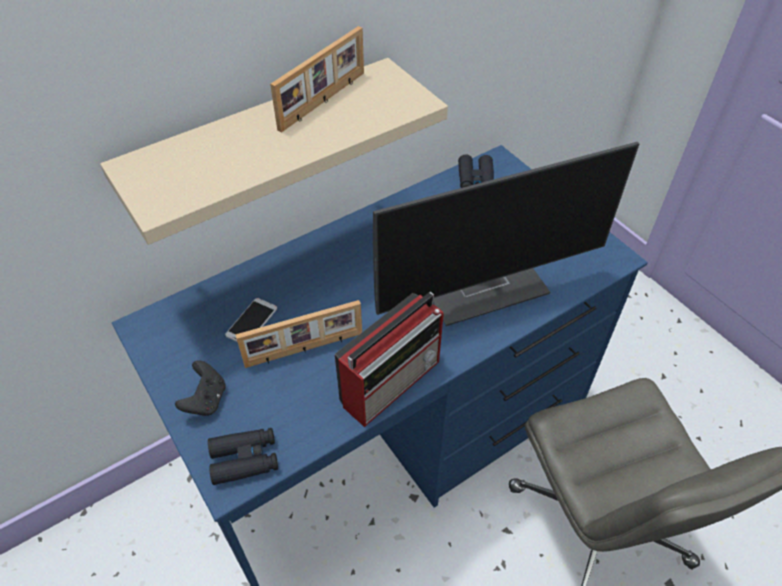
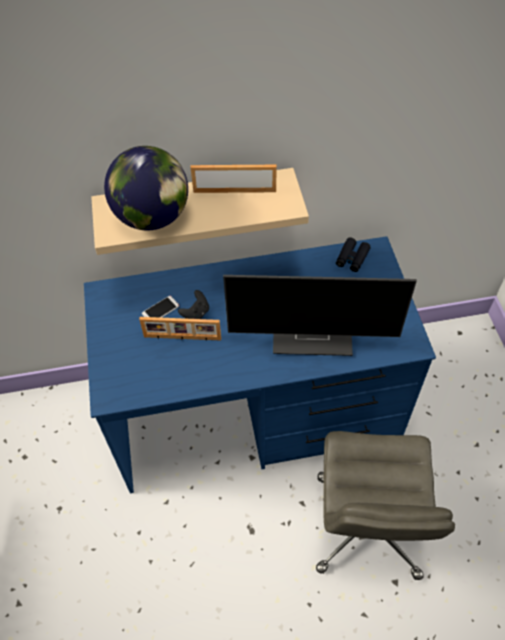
camera: 25 degrees right, 5 degrees up
black game controller [175,360,226,416] -> black game controller moved to [178,290,209,319]
black binoculars [208,428,278,485] -> none
picture frame [270,26,364,133] -> picture frame turned 150 degrees counterclockwise [190,165,277,193]
radio [335,292,444,427] -> none
none -> globe [104,146,188,231]

